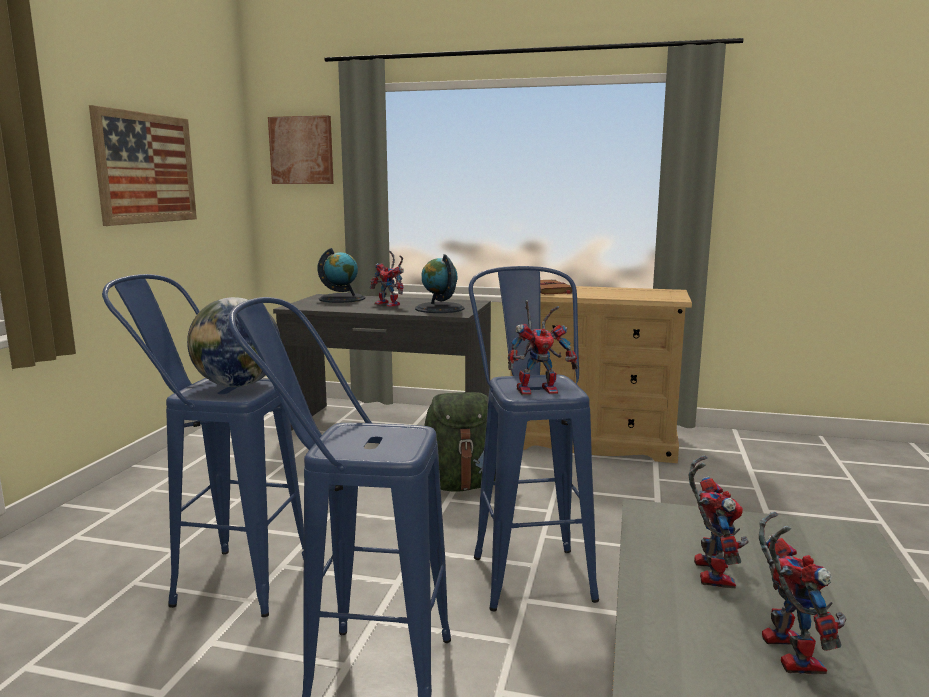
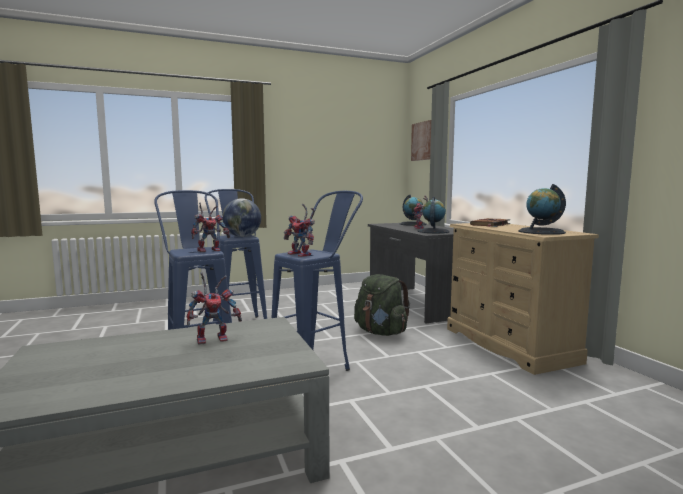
camera: 55 degrees right, 5 degrees down
picture [89,105,197,226] -> none
toy robot [759,511,847,675] -> toy robot moved to [191,202,230,252]
none -> globe [518,184,566,235]

